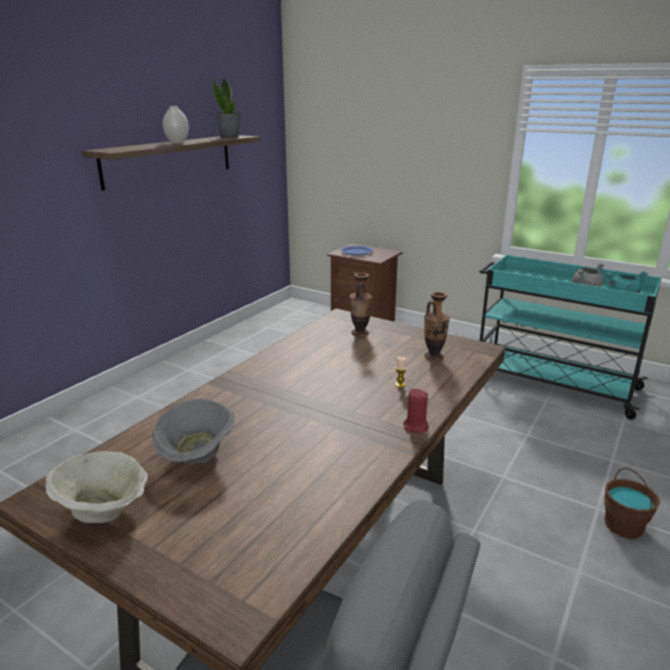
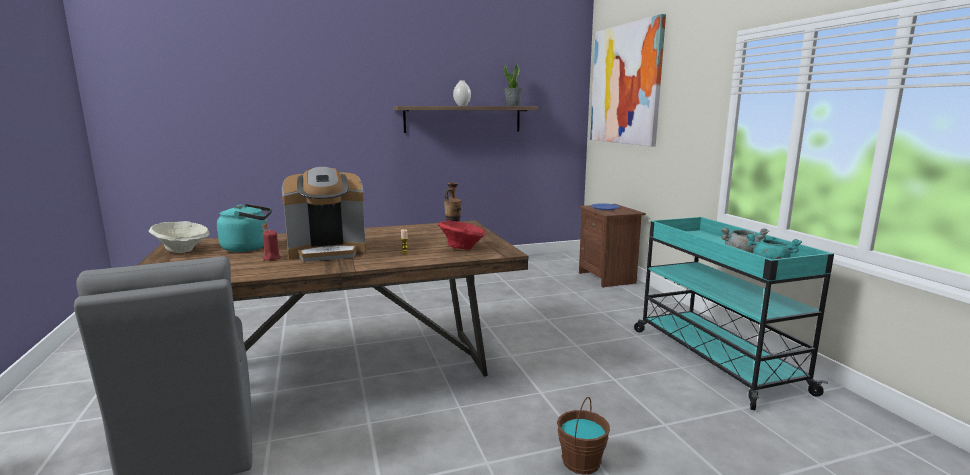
camera: 40 degrees right, 10 degrees down
grey bowl [152,399,235,464] -> turquoise kettle [217,204,272,252]
red candle [403,388,429,433] -> red candle moved to [263,230,281,261]
vase [424,292,450,361] -> red bowl [438,220,486,250]
none -> coffee machine [282,167,367,262]
none -> picture [590,14,666,146]

